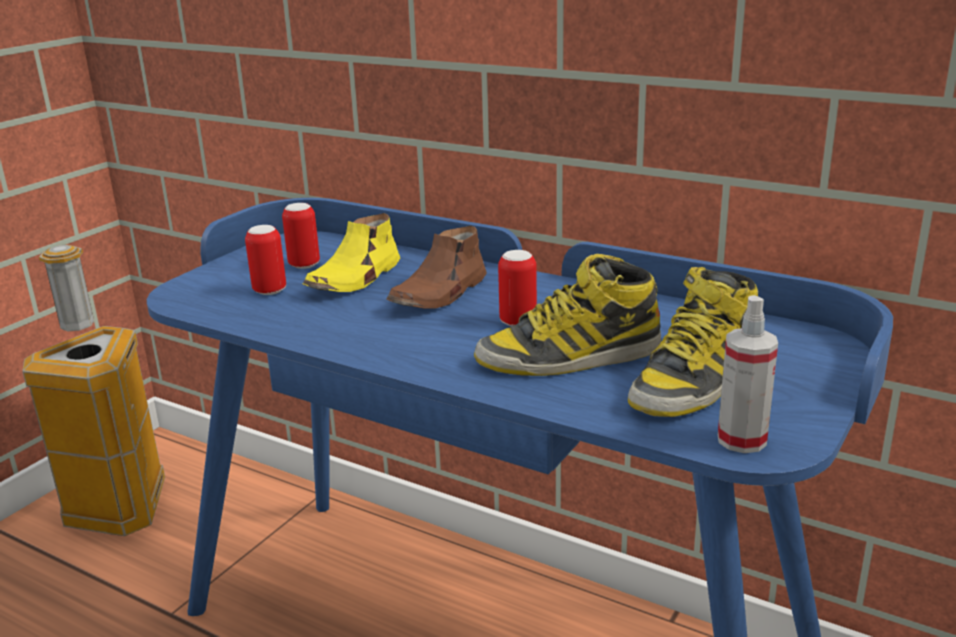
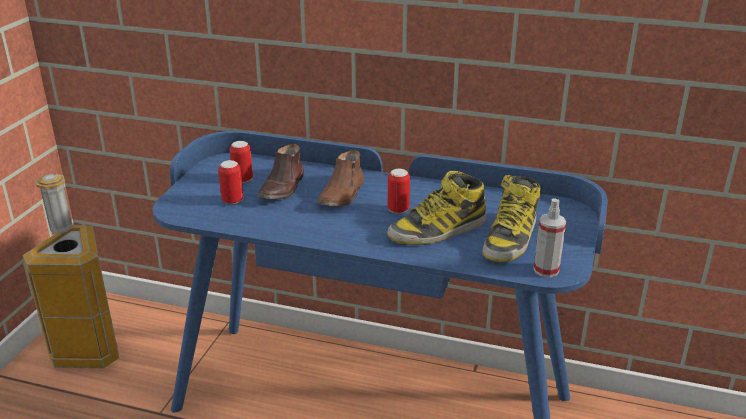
camera: 15 degrees left, 5 degrees up
yellow shoe [303,213,400,292] -> brown shoe [258,144,304,199]

